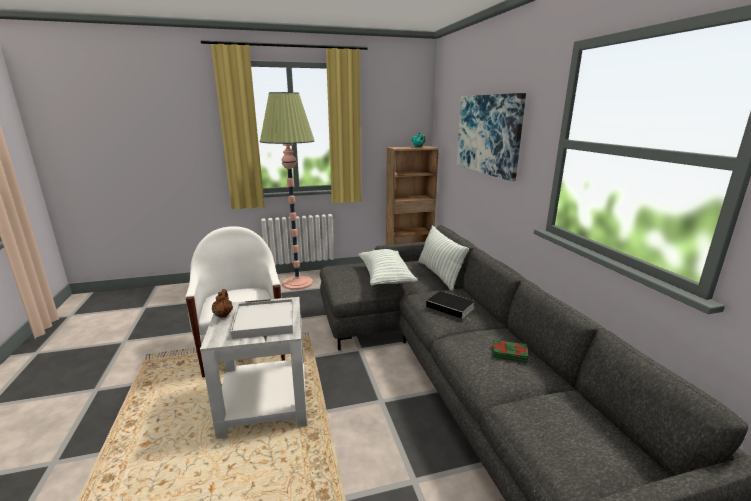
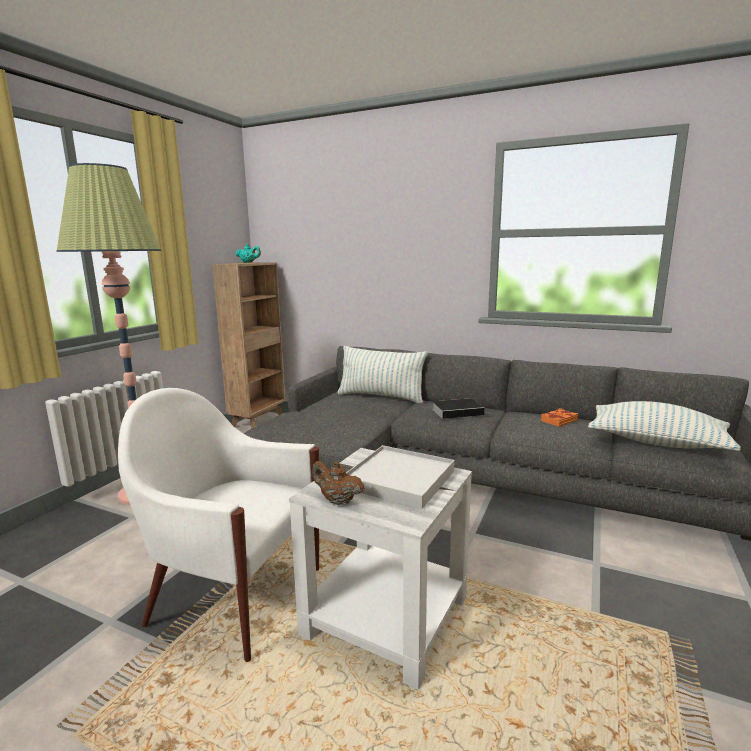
camera: 50 degrees left, 5 degrees down
pillow [359,249,418,286] -> pillow moved to [588,401,741,451]
picture [457,93,526,181] -> none
green book [493,339,529,363] -> orange book [541,408,578,427]

